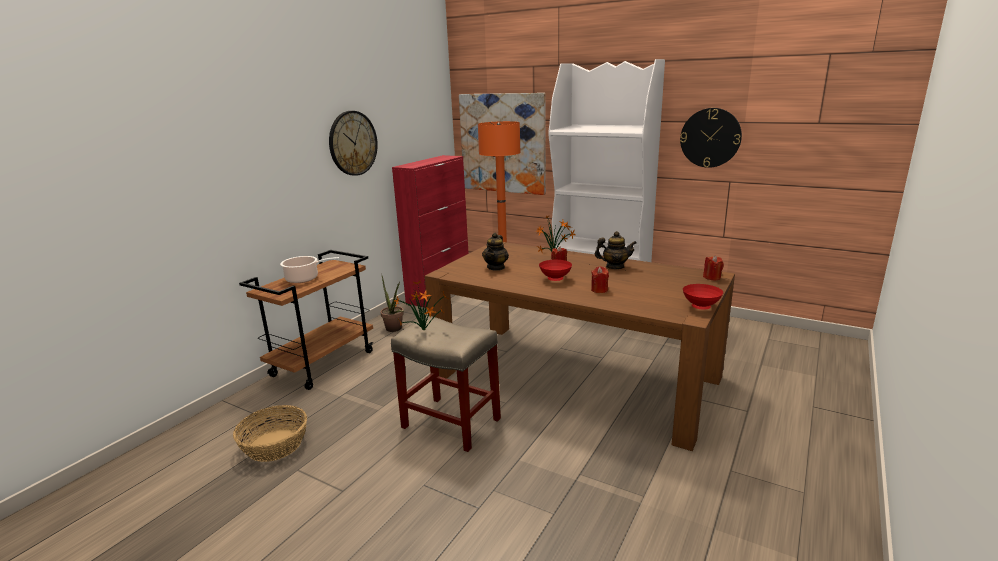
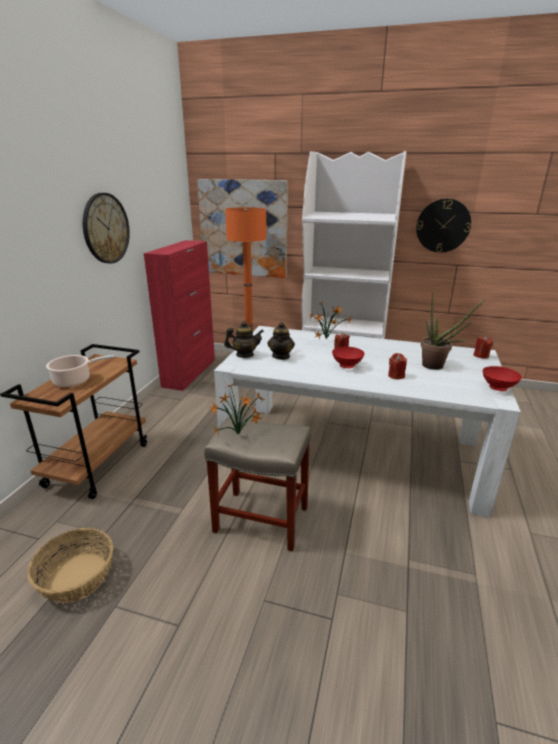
camera: 15 degrees left, 5 degrees up
potted plant [380,276,404,332] -> potted plant moved to [421,295,485,370]
brown dining table [425,242,735,451] -> white dining table [214,326,521,518]
teapot [595,231,637,269] -> teapot moved to [224,321,264,358]

